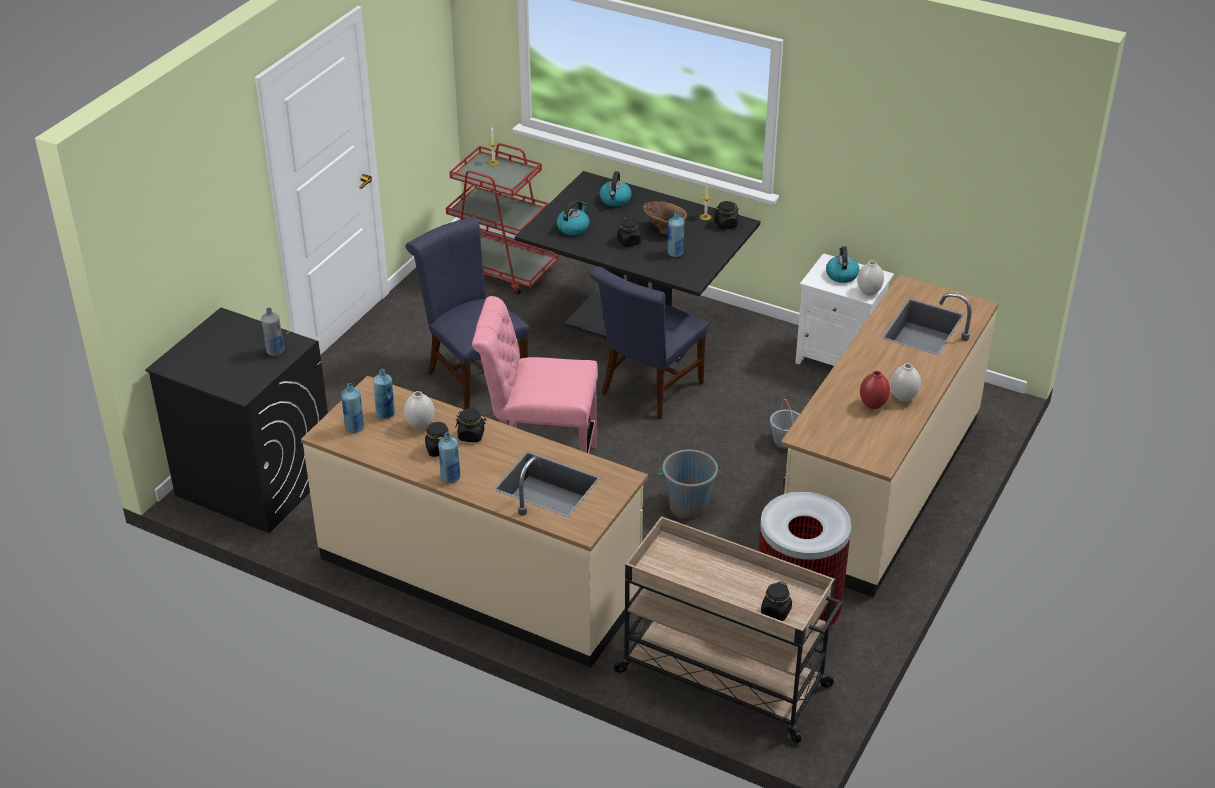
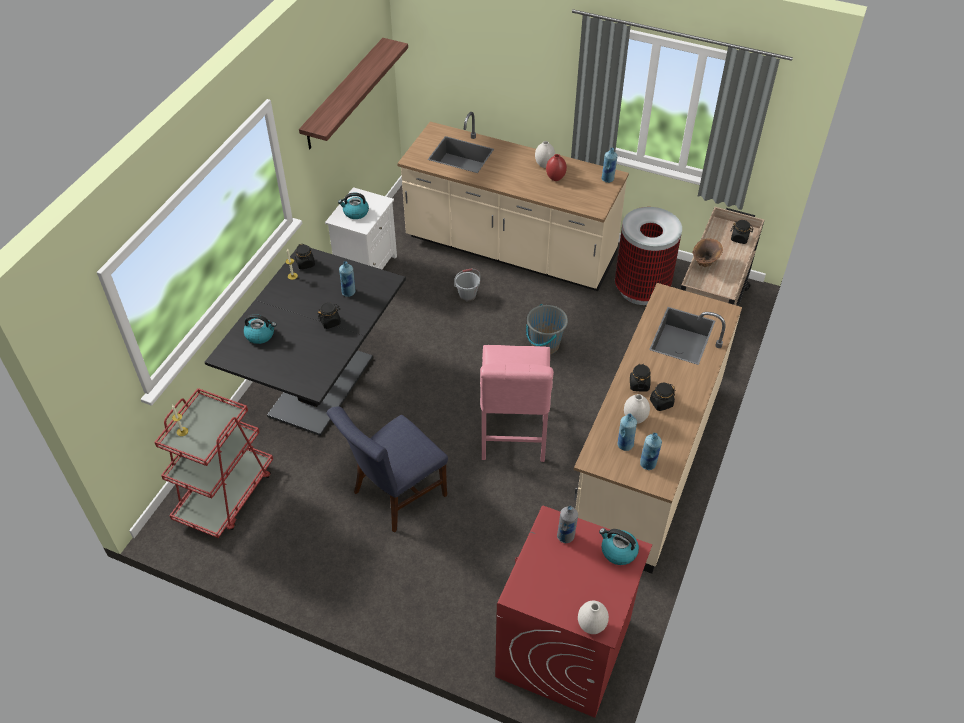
camera: 95 degrees left, 10 degrees up
black washing machine [145,307,328,533] -> red washing machine [495,506,652,718]
blue bottle [438,432,460,483] -> blue bottle moved to [602,148,618,183]
kettle [557,200,589,235] -> kettle moved to [599,528,639,565]
blue chair [589,267,708,420] -> none
brown vase [643,201,687,235] -> brown vase moved to [692,238,723,267]
white vase [857,261,884,296] -> white vase moved to [578,601,609,634]
none -> shelf [299,38,408,149]

